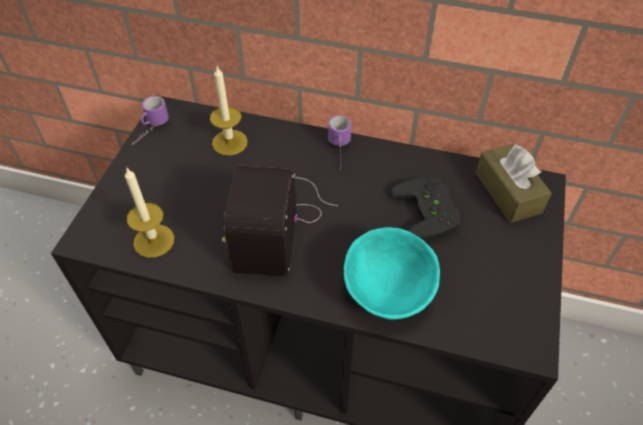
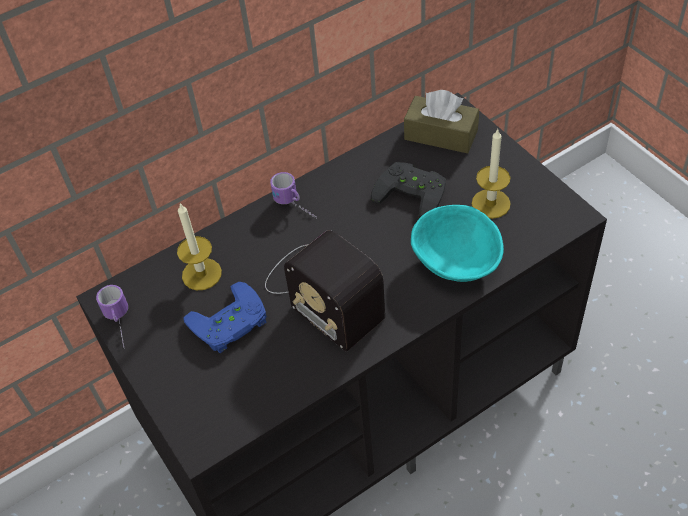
camera: 45 degrees left, 0 degrees up
candle [125,168,174,258] -> candle moved to [472,128,511,219]
none -> blue game controller [183,282,267,353]

